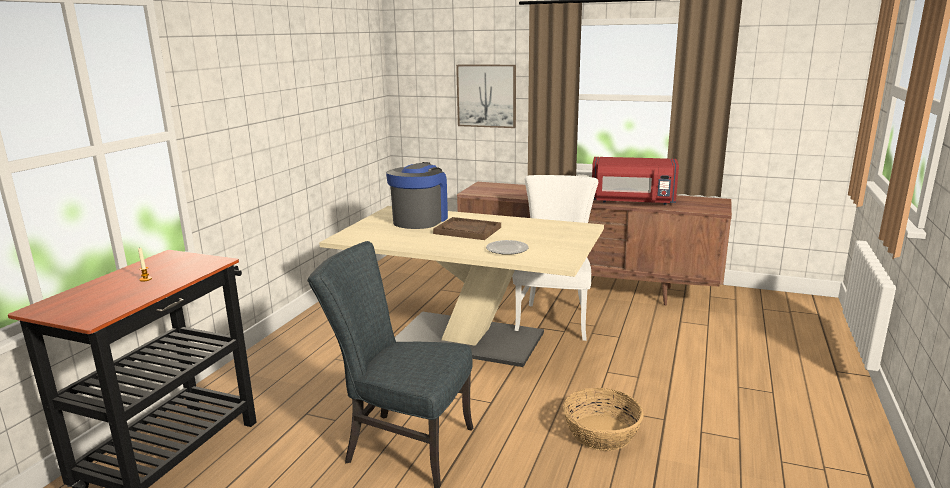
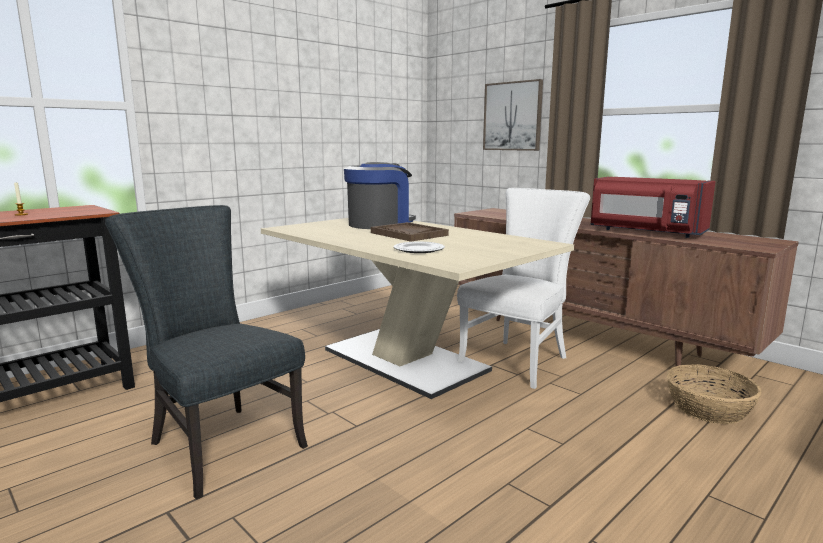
camera: 25 degrees right, 5 degrees down
basket [563,388,644,451] -> basket moved to [667,364,761,424]

